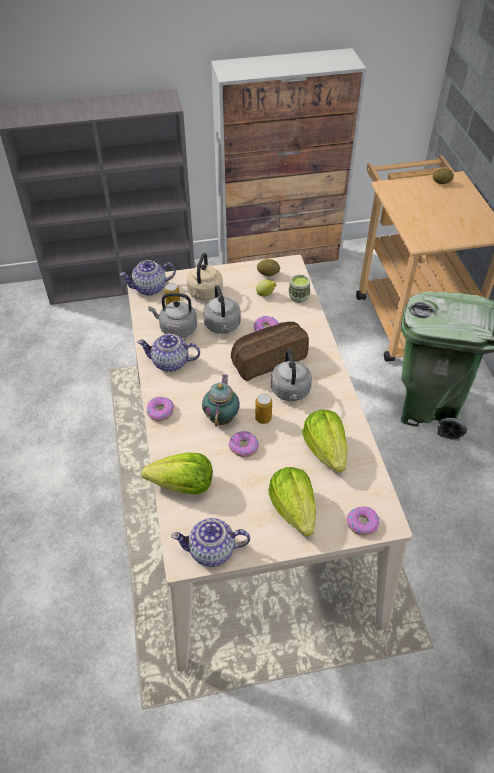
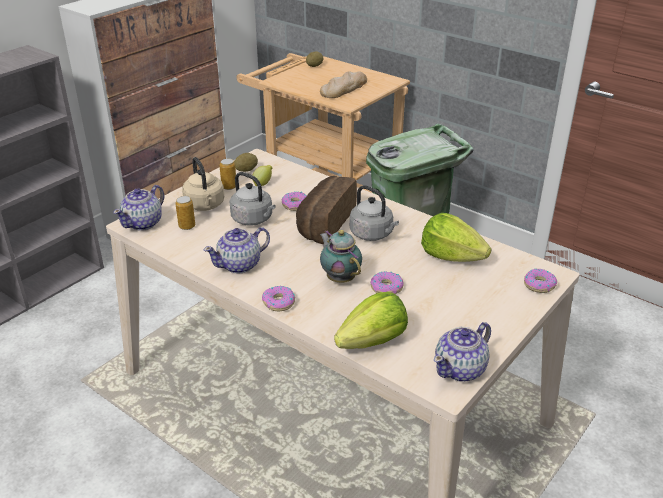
camera: 40 degrees left, 15 degrees down
grey kettle [148,293,197,338] -> none
can [255,394,272,424] -> can moved to [219,158,236,190]
lettuce [268,467,316,536] -> none
cup [288,274,310,303] -> none
none -> bread [320,71,367,98]

